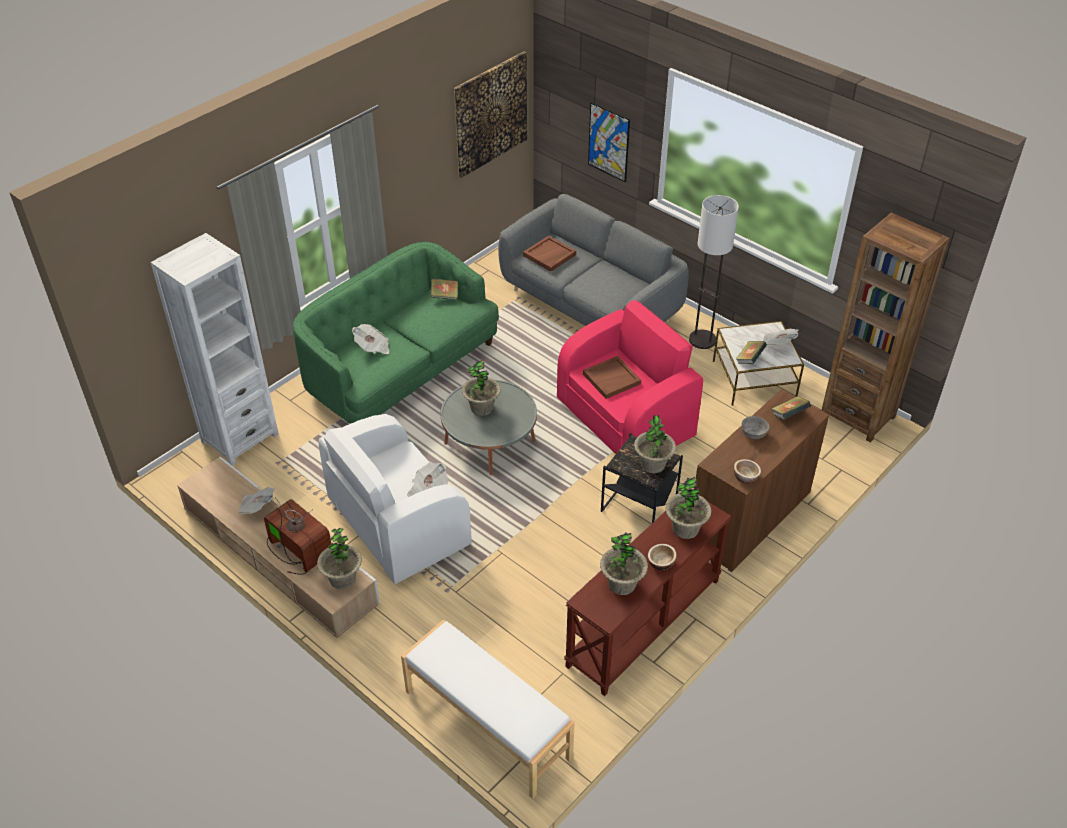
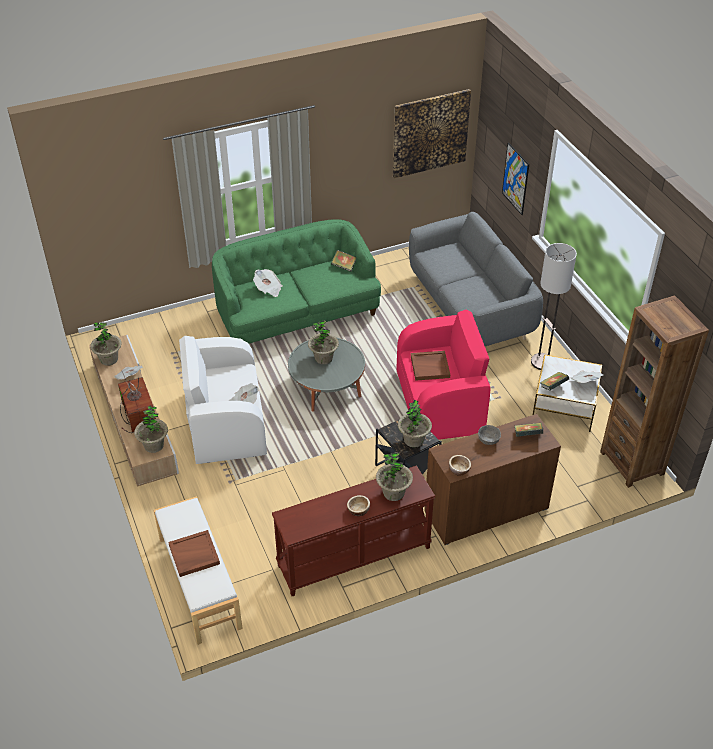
camera: 25 degrees right, 0 degrees up
white bookcase [151,233,279,466] -> none
brown tray [523,236,576,272] -> brown tray moved to [168,530,220,577]
potted plant [600,532,648,595] -> potted plant moved to [90,322,122,366]

